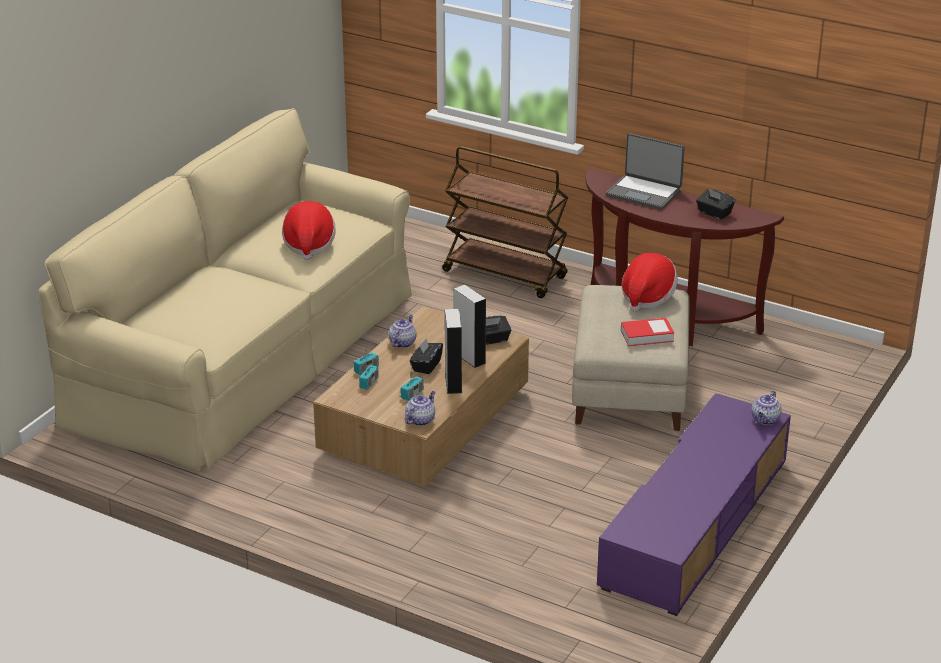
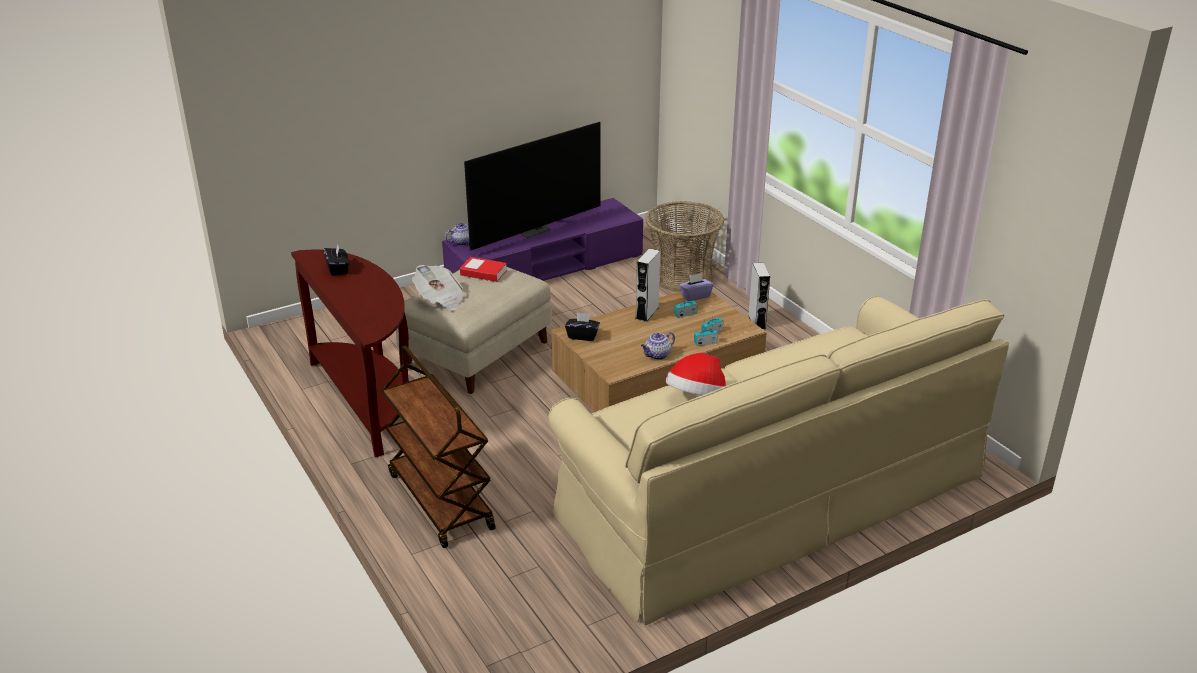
camera: 150 degrees left, 0 degrees up
teapot [405,391,435,426] -> purple tissue box [679,273,713,301]
black tissue box [410,338,443,374] -> none
grey speaker [454,285,486,368] -> grey speaker moved to [748,263,770,329]
laptop [606,133,685,210] -> none
hat [622,253,678,312] -> newspaper [412,265,466,310]
none -> television [464,122,601,250]
none -> basket [645,201,724,292]

